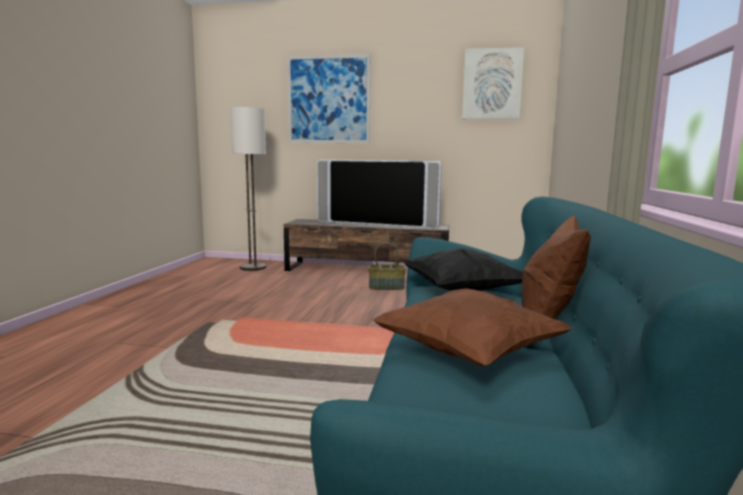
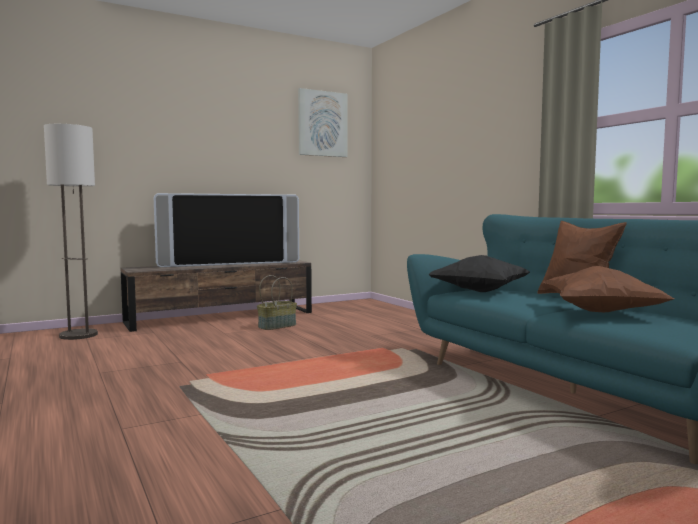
camera: 40 degrees left, 5 degrees down
picture [287,54,371,143] -> none

